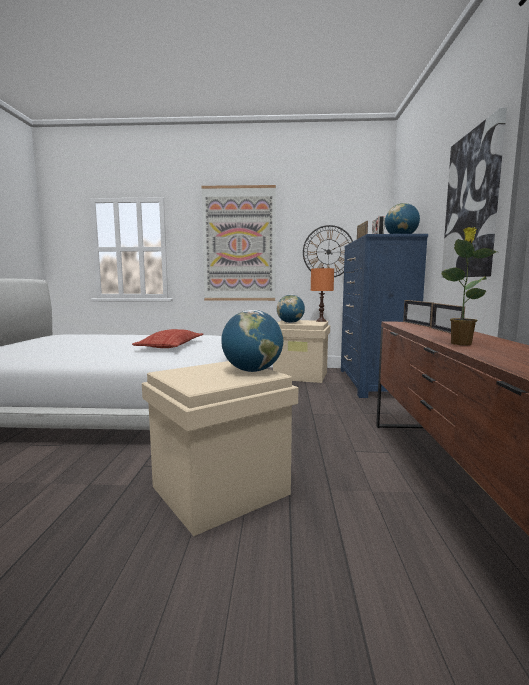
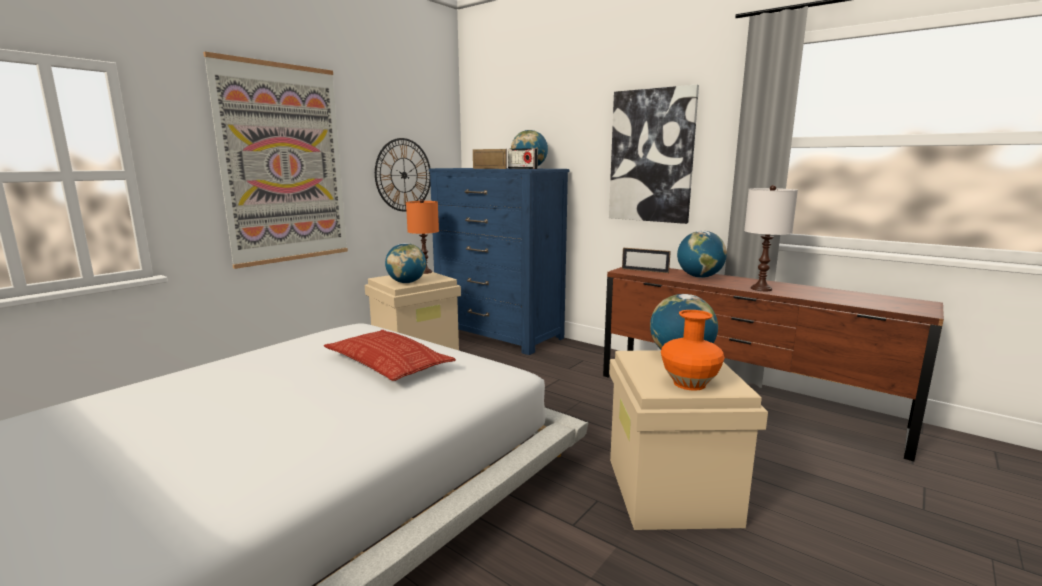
camera: 55 degrees left, 5 degrees up
picture frame [431,303,465,333] -> globe [677,231,727,278]
potted plant [442,227,497,345] -> white table lamp [744,185,798,291]
none -> orange vase [661,310,725,391]

